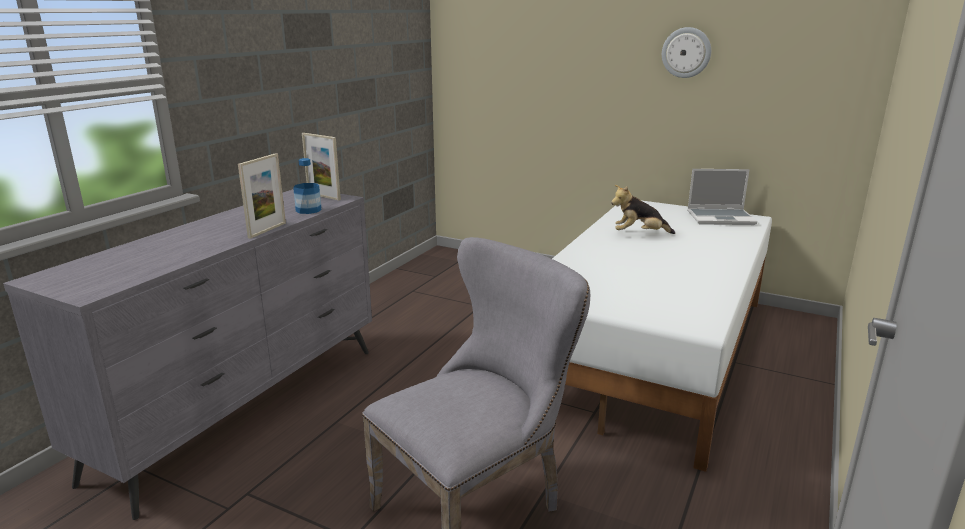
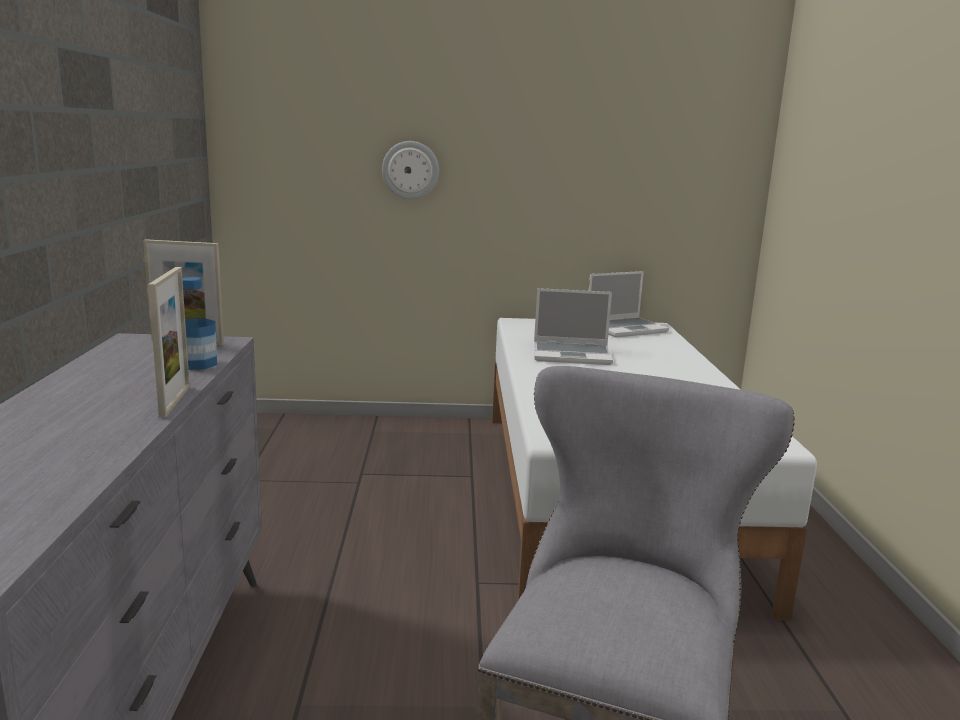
camera: 30 degrees left, 5 degrees down
plush toy [611,185,675,234] -> laptop [534,288,613,365]
wall clock [662,27,711,78] -> wall clock moved to [382,141,439,199]

